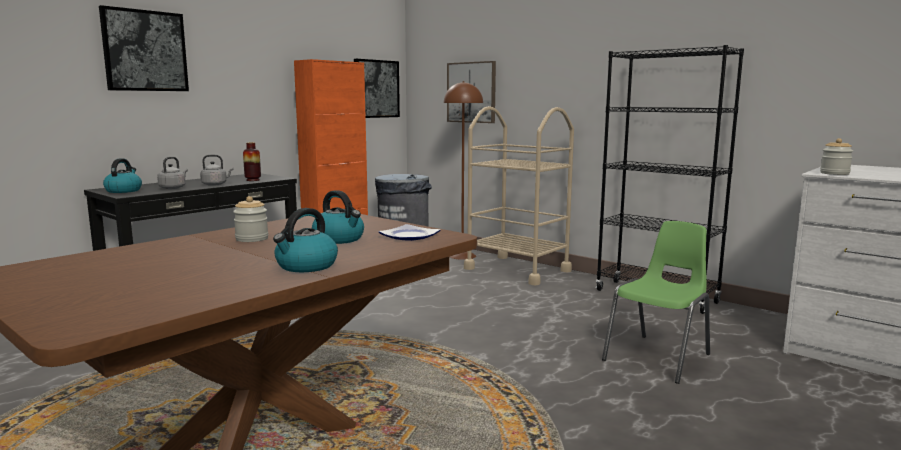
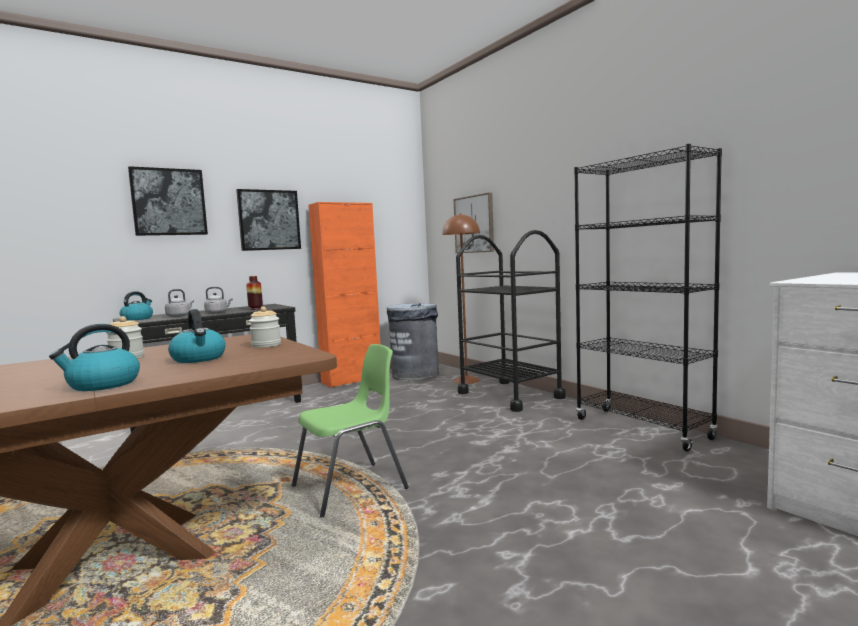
camera: 15 degrees right, 5 degrees down
picture [354,59,400,118] -> picture moved to [236,189,301,251]
plate [378,224,440,241] -> none
beige cart [464,106,574,286] -> black cart [456,230,566,412]
green chair [602,221,710,384] -> green chair moved to [292,344,409,518]
jar [820,138,853,175] -> jar moved to [249,306,281,348]

